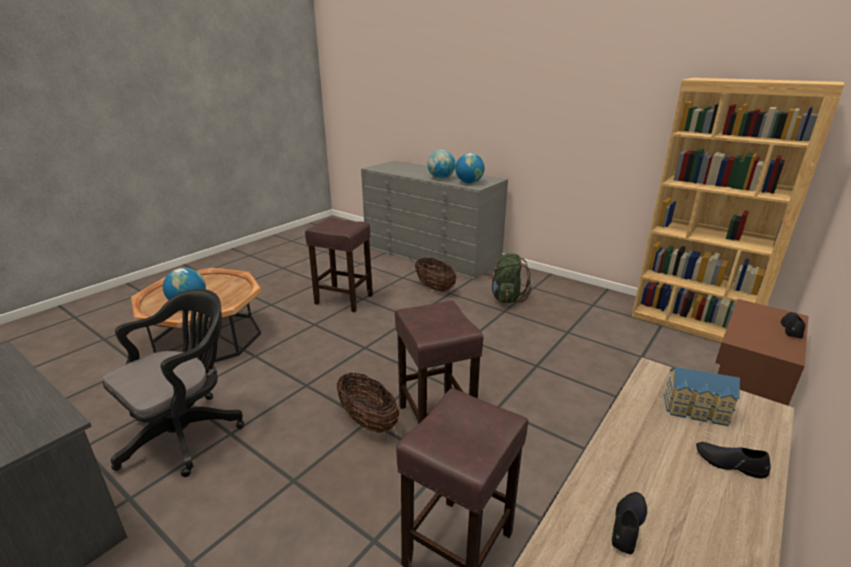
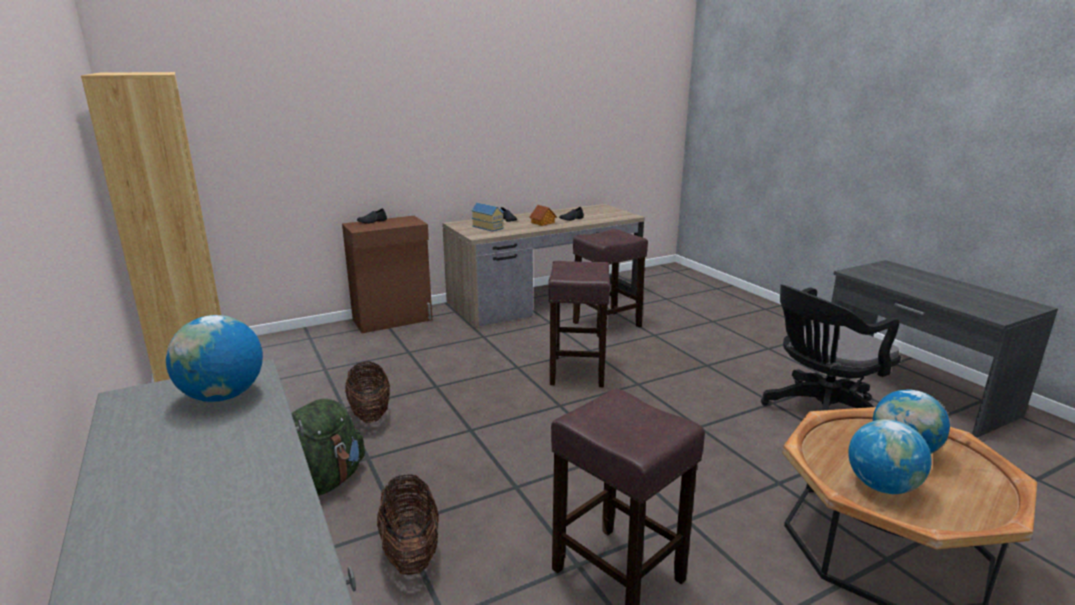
camera: 155 degrees left, 5 degrees down
basket [337,373,399,433] -> basket moved to [345,361,390,423]
globe [427,150,456,179] -> globe moved to [848,419,932,494]
none -> toy house [529,205,557,226]

